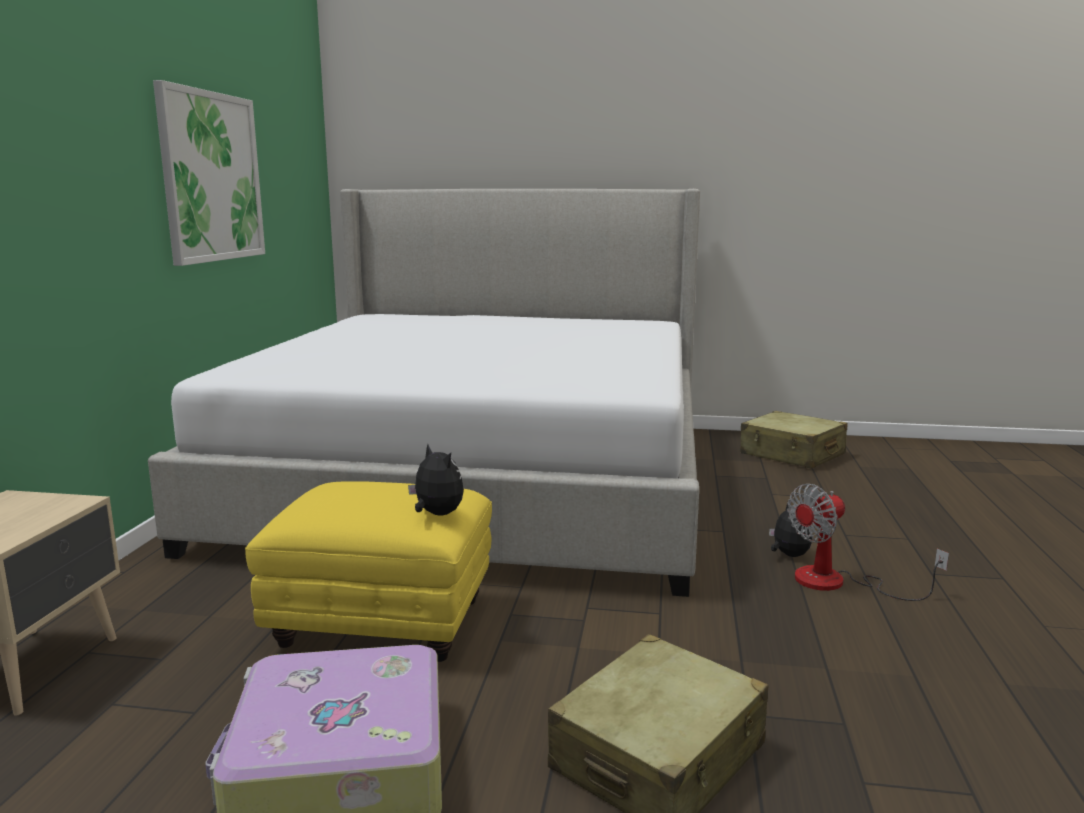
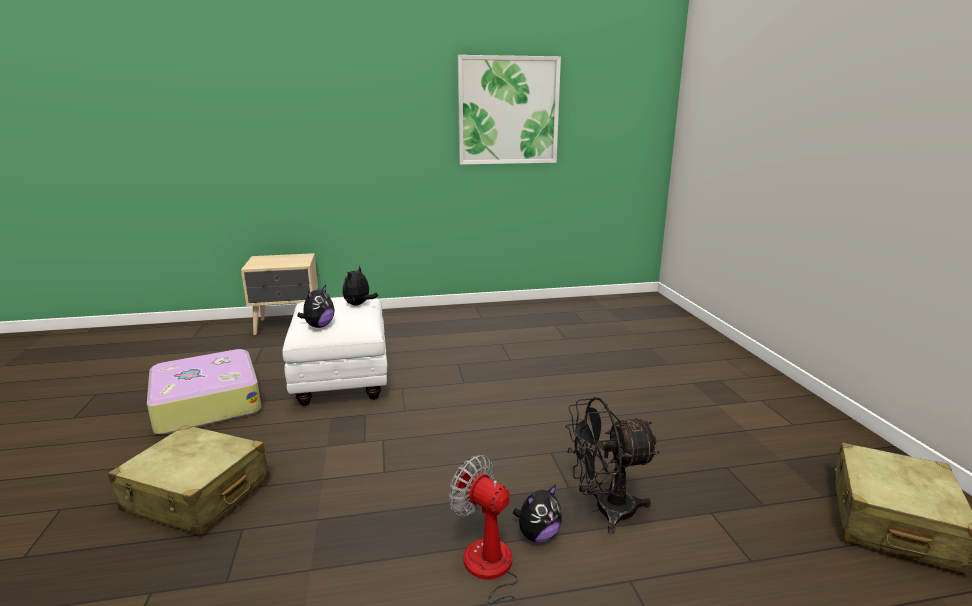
camera: 70 degrees right, 5 degrees up
bed [148,189,700,597] -> none
yellow ottoman [245,481,492,662] -> white ottoman [282,297,387,406]
none -> plush toy [343,265,378,306]
none -> black fan [565,397,659,534]

